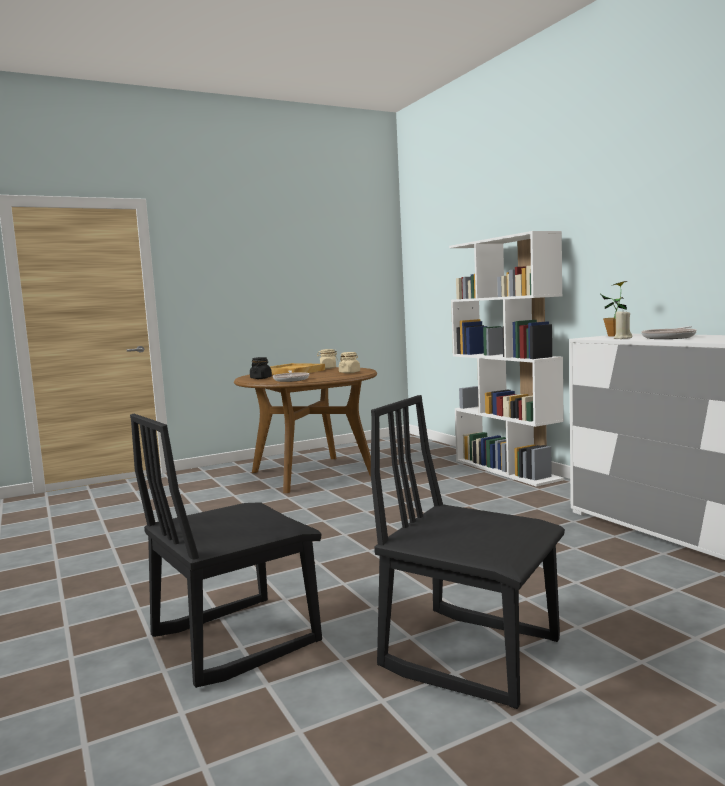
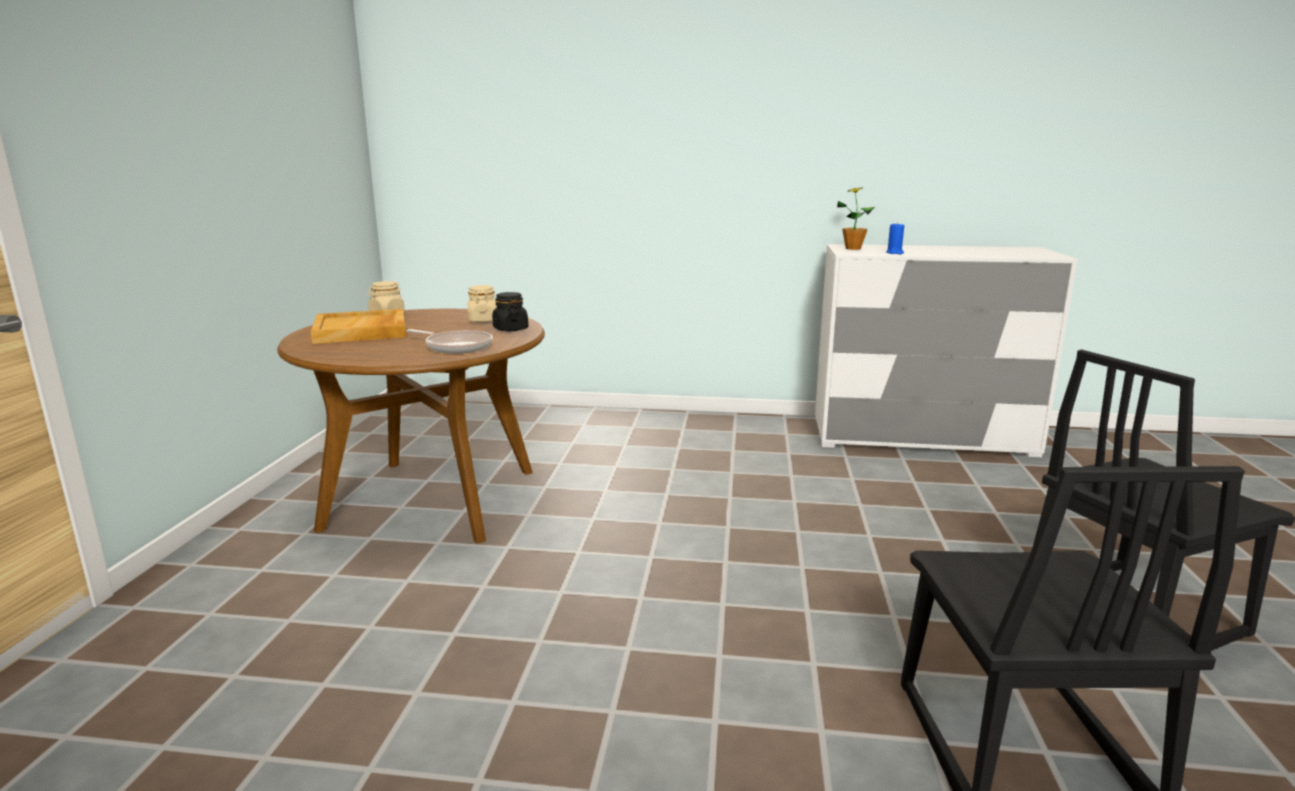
camera: 55 degrees left, 10 degrees up
black jar [250,357,272,379] -> black jar moved to [492,292,528,331]
white bookcase [449,231,564,487] -> none
beige candle [614,311,632,339] -> blue candle [886,222,904,254]
frying pan [641,326,697,339] -> none

